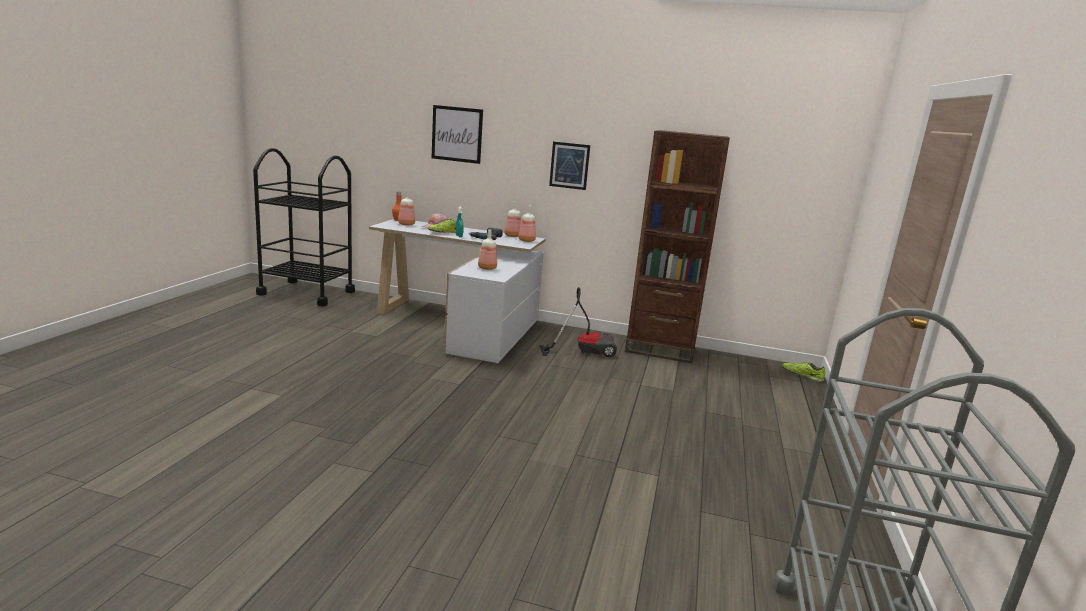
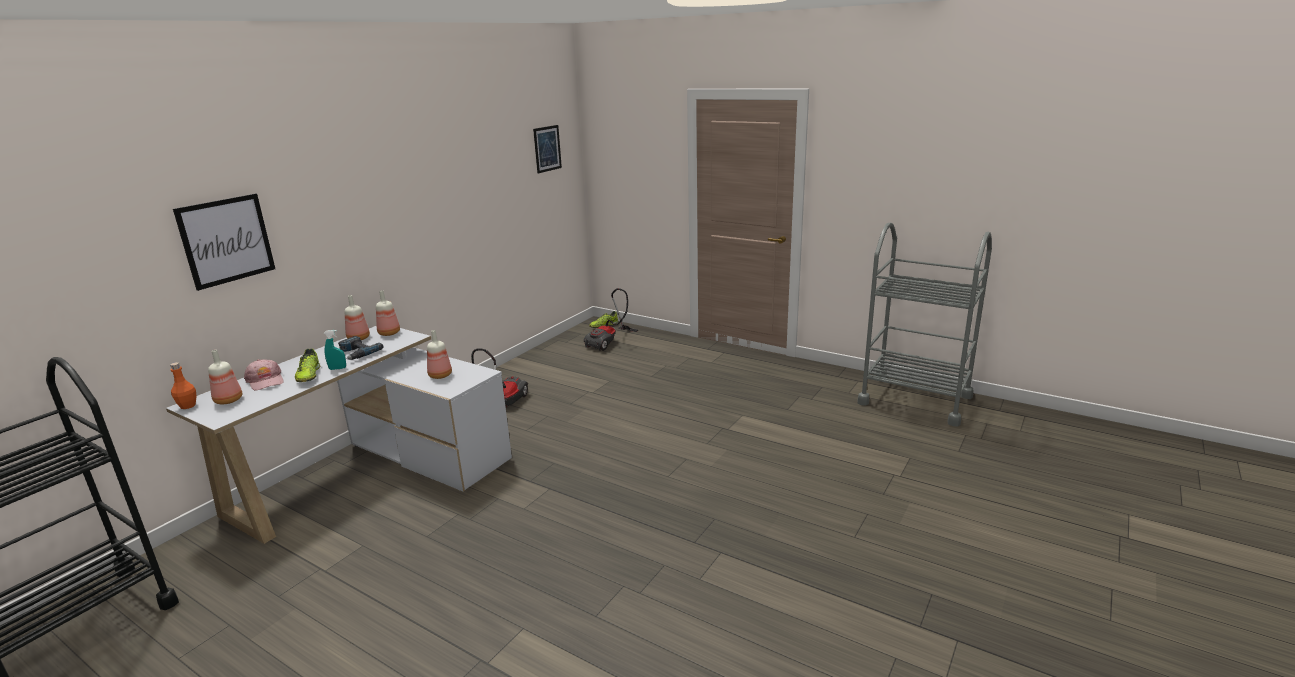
camera: 70 degrees left, 5 degrees up
picture [549,142,590,190] -> picture moved to [533,125,562,173]
brown bookcase [625,130,730,363] -> none
none -> vacuum cleaner [584,288,639,351]

